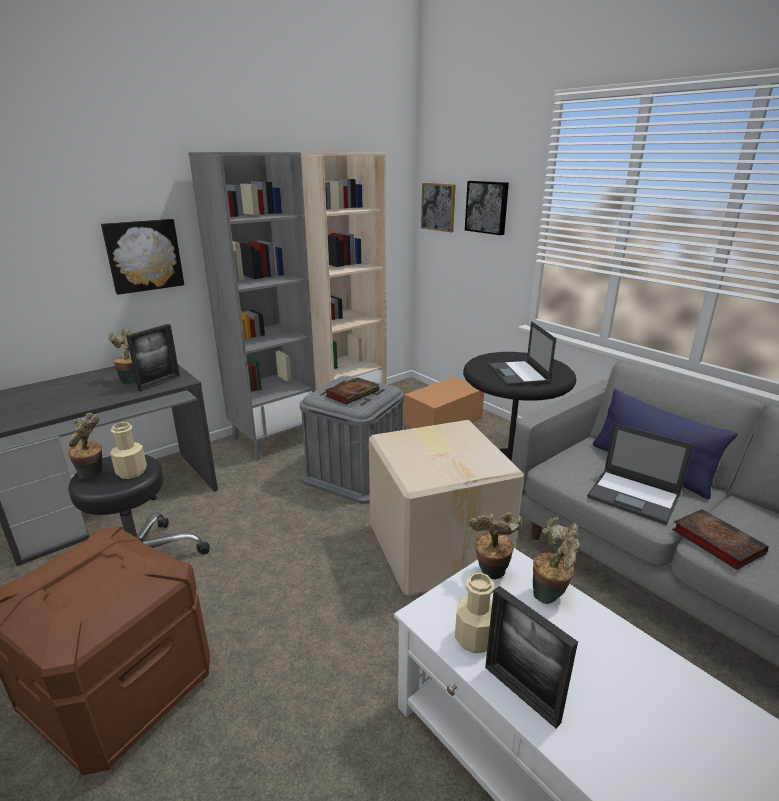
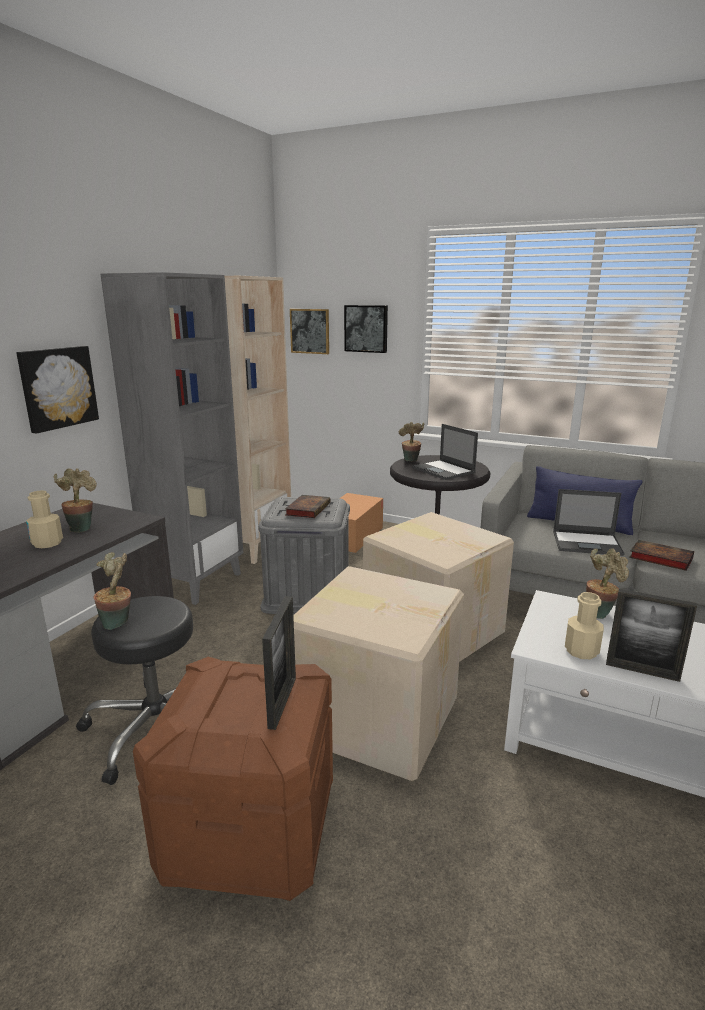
camera: 25 degrees left, 5 degrees down
beige bottle [110,422,147,479] -> beige bottle moved to [26,490,63,548]
picture frame [126,324,180,391] -> picture frame moved to [262,596,296,730]
potted plant [468,512,521,579] -> potted plant moved to [399,422,424,461]
none -> cardboard box [293,566,464,781]

